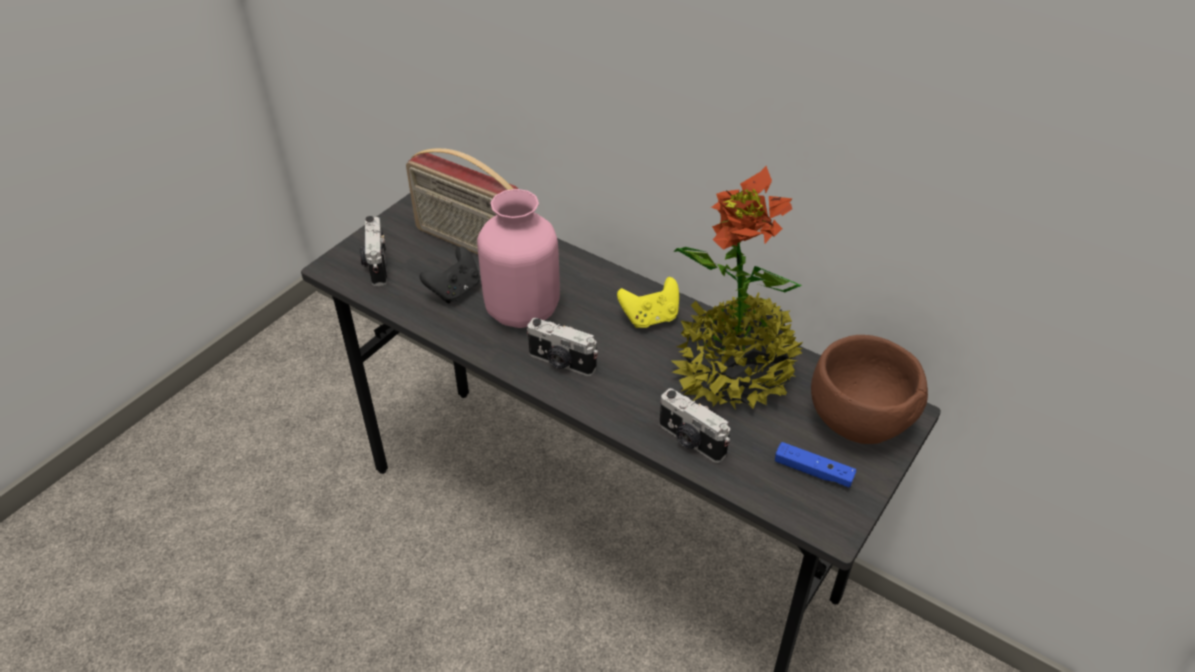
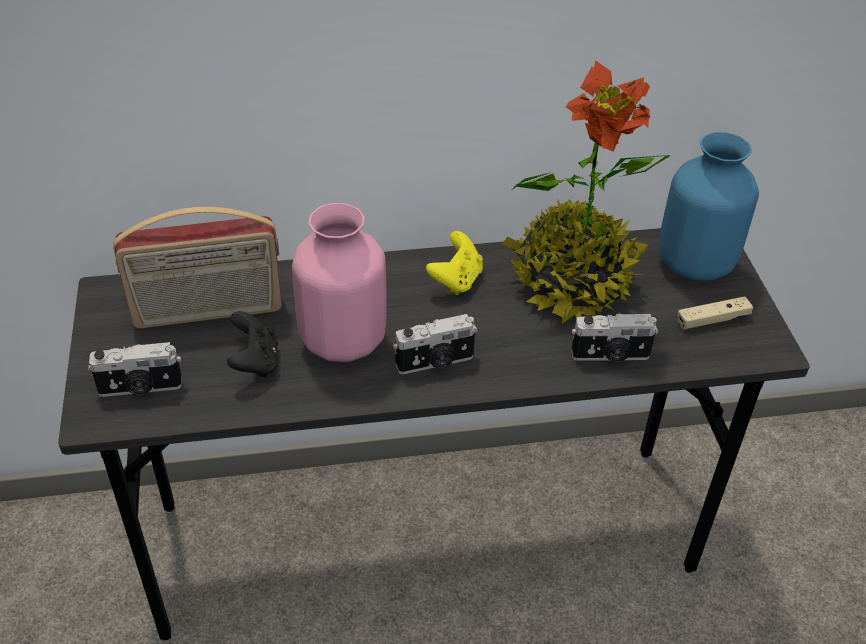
camera: 45 degrees left, 0 degrees up
camera [360,216,387,286] -> camera turned 45 degrees counterclockwise [88,342,182,397]
blue game controller [775,442,856,488] -> beige game controller [677,296,753,330]
brown bowl [811,335,928,444] -> blue vase [659,132,759,281]

